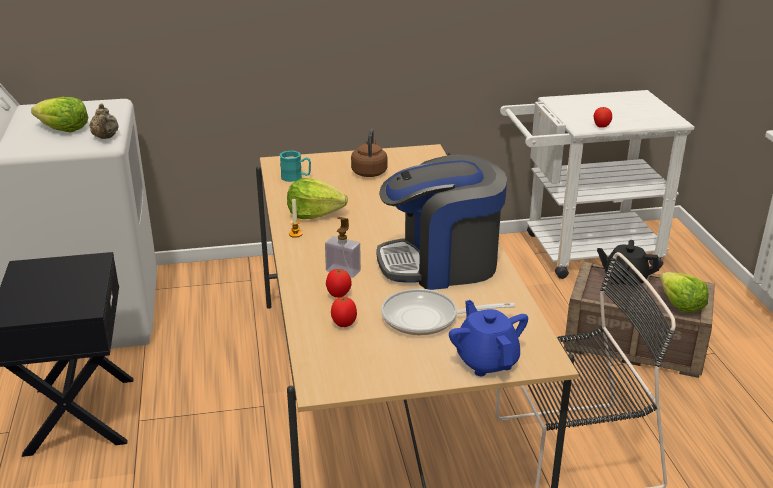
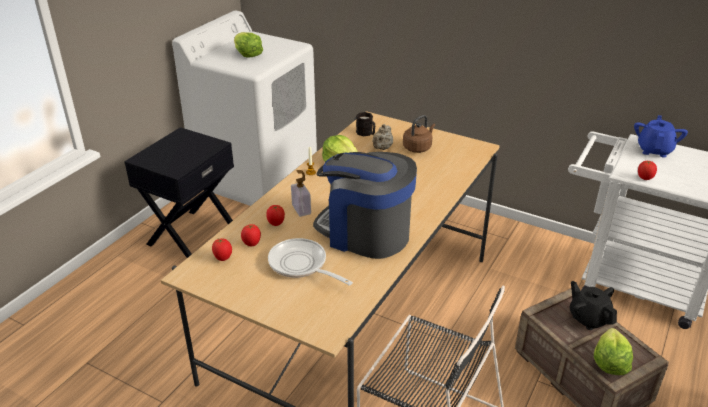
camera: 40 degrees right, 5 degrees up
beige teapot [89,103,119,139] -> beige teapot moved to [372,124,393,150]
turquoise mug [280,150,311,182] -> black mug [356,112,375,136]
blue teapot [449,300,528,376] -> blue teapot moved to [634,115,688,158]
none -> tomato [212,238,232,261]

